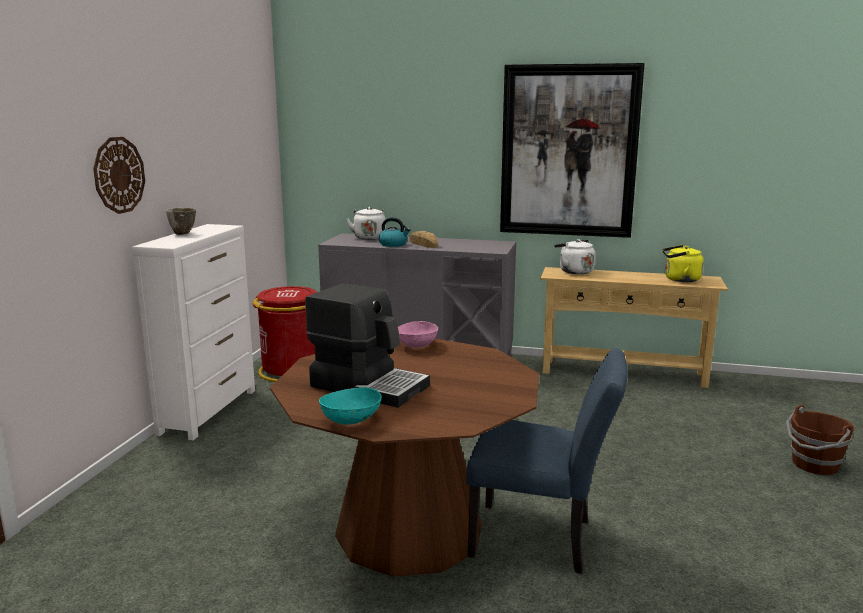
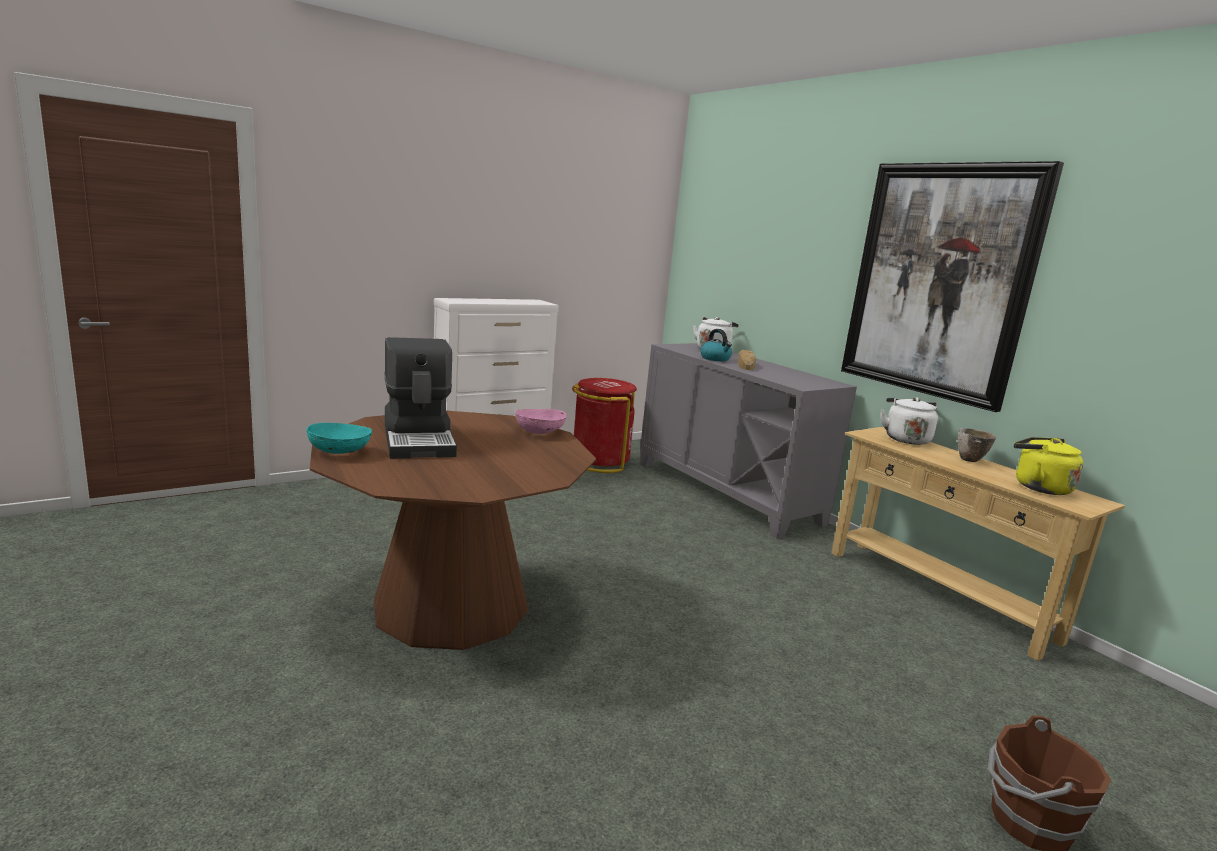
camera: 40 degrees right, 0 degrees up
wall clock [93,137,145,214] -> none
bowl [166,208,196,235] -> bowl moved to [958,428,996,462]
blue chair [466,348,628,574] -> none

